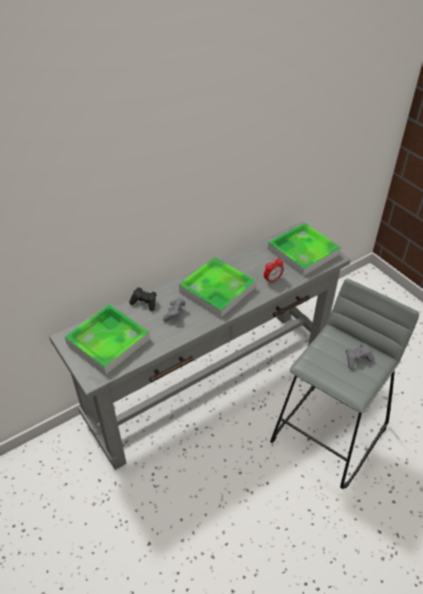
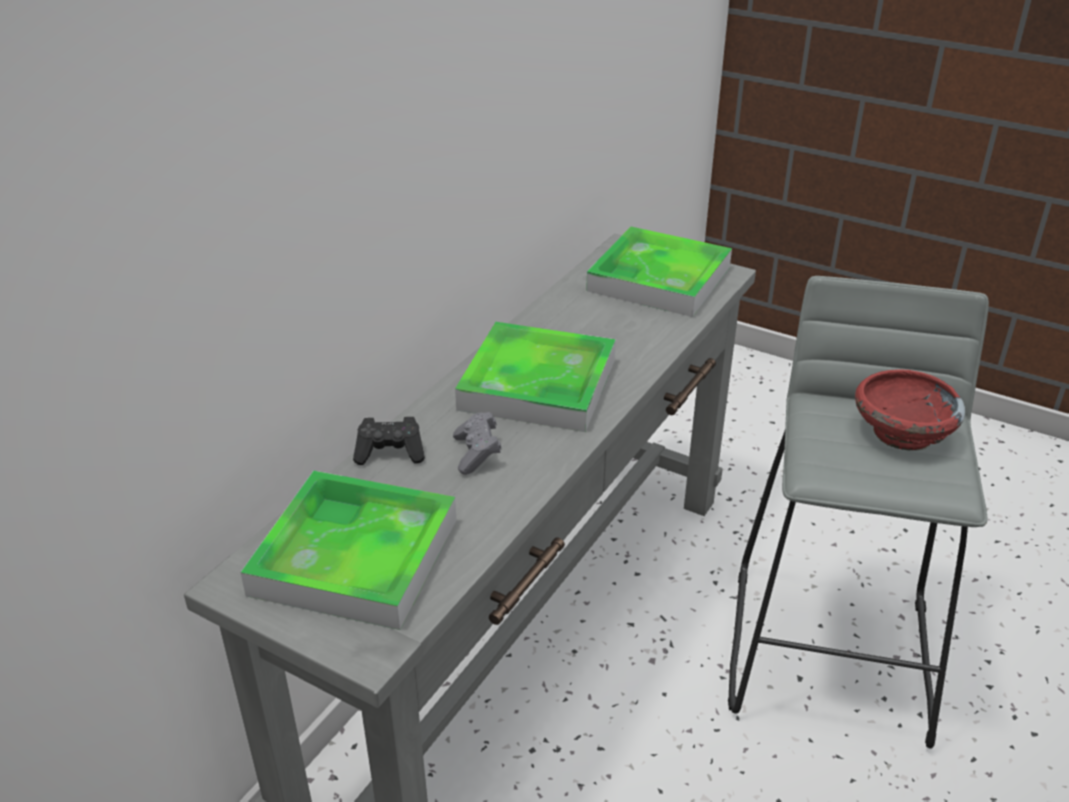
camera: 25 degrees left, 10 degrees down
alarm clock [264,257,284,284] -> none
grey game controller [346,343,375,369] -> red bowl [855,369,965,451]

